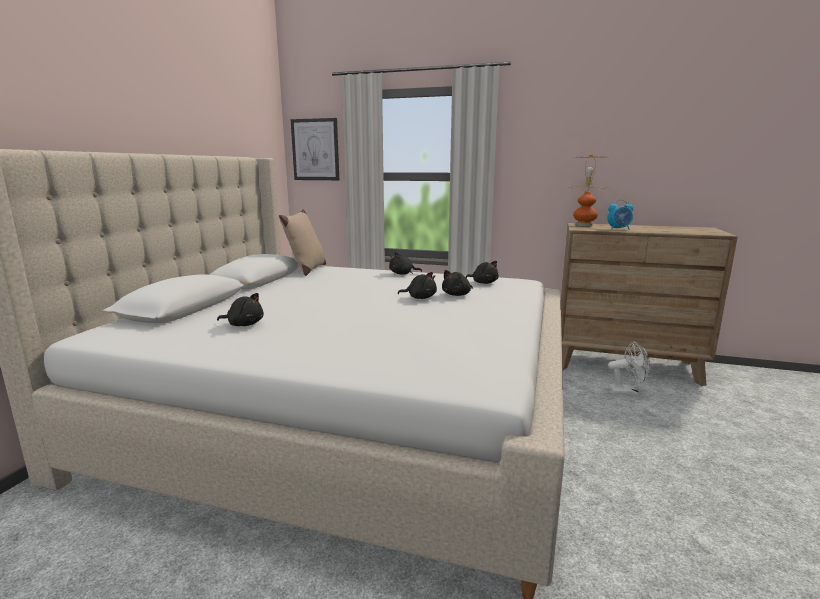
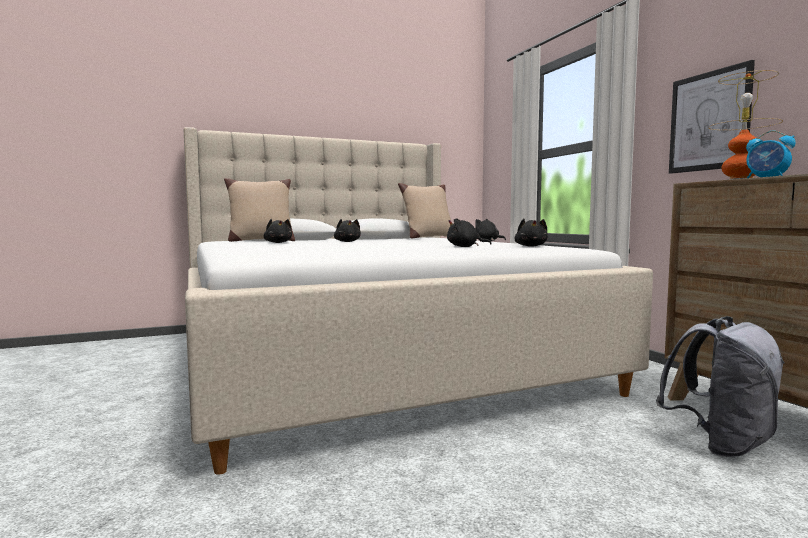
camera: 50 degrees right, 10 degrees down
picture [291,118,339,180] -> picture moved to [669,60,755,174]
black plush toy [398,272,437,299] -> black plush toy moved to [334,219,361,242]
white fan [608,341,650,395] -> grey backpack [656,316,785,457]
none -> beige pillow [224,178,295,242]

